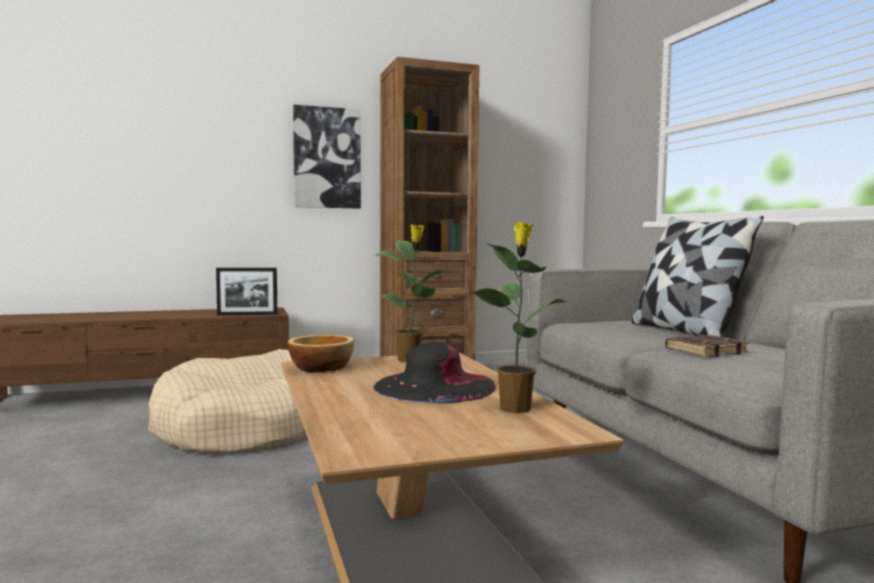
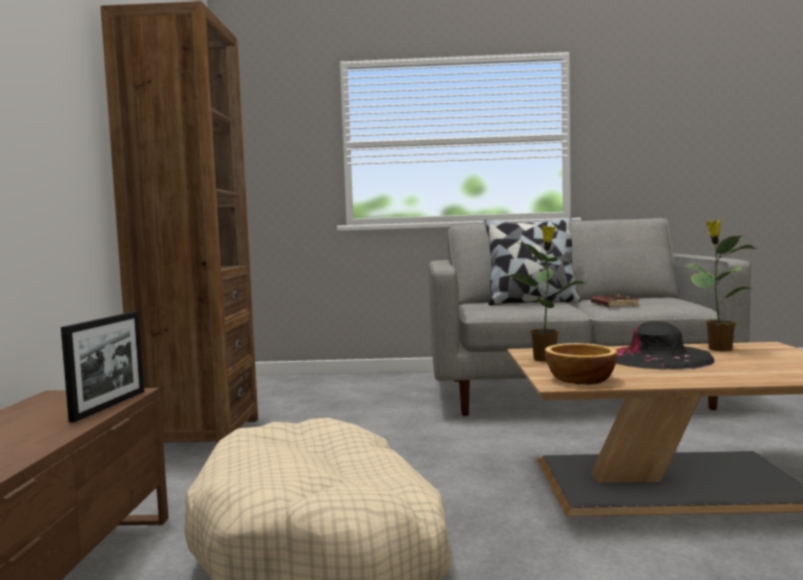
camera: 70 degrees left, 0 degrees up
picture [293,105,361,209] -> none

